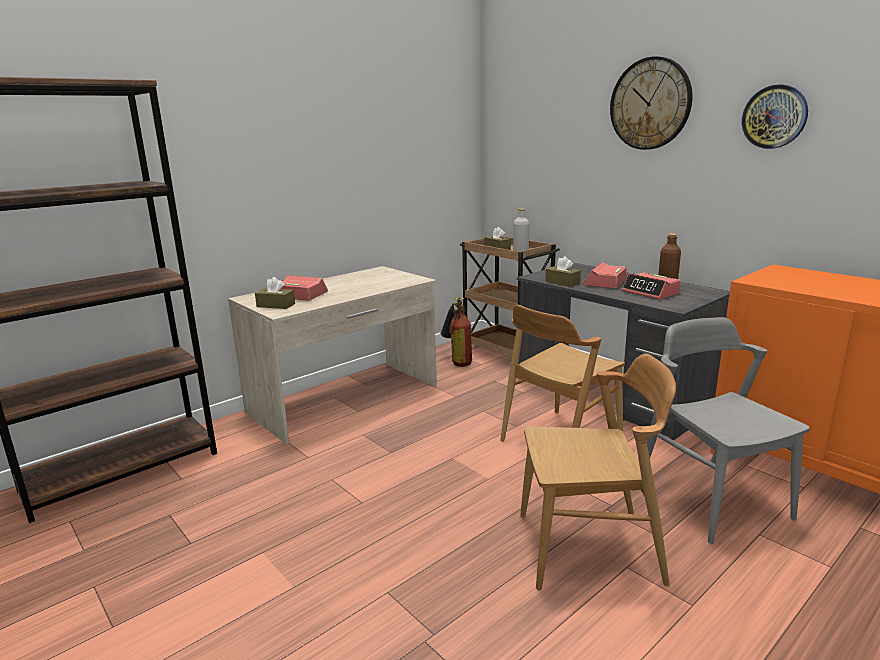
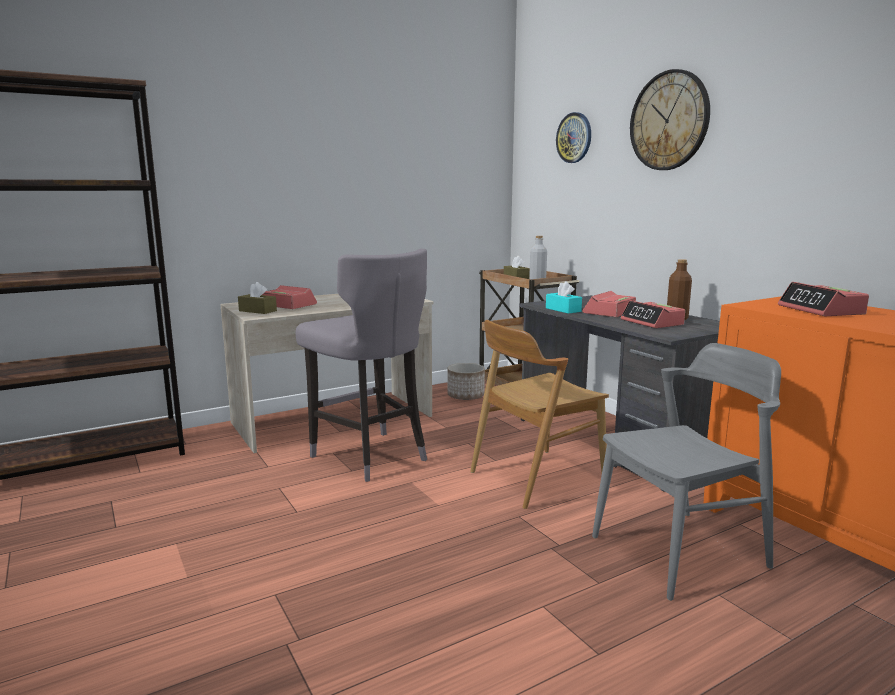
camera: 10 degrees right, 5 degrees down
fire extinguisher [441,297,472,367] -> planter [448,363,485,400]
brown chair [520,354,676,590] -> none
brown tissue box [546,256,581,287] -> turquoise tissue box [546,281,582,314]
grey chair [647,317,809,544] -> grey chair turned 75 degrees clockwise [592,343,781,601]
wall clock [742,84,808,149] -> wall clock moved to [556,112,591,163]
none -> grey stool [296,248,427,482]
none -> alarm clock [778,282,869,316]

